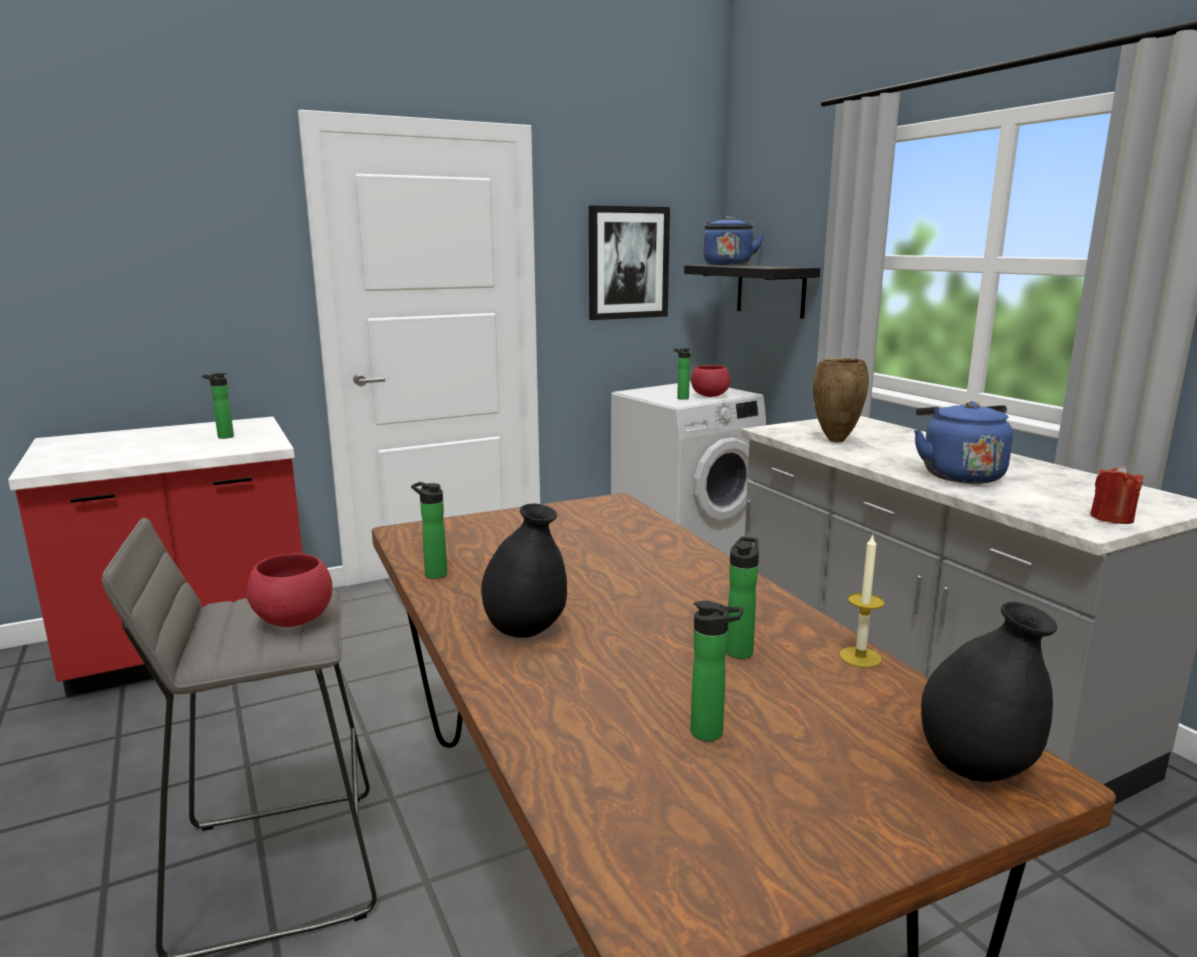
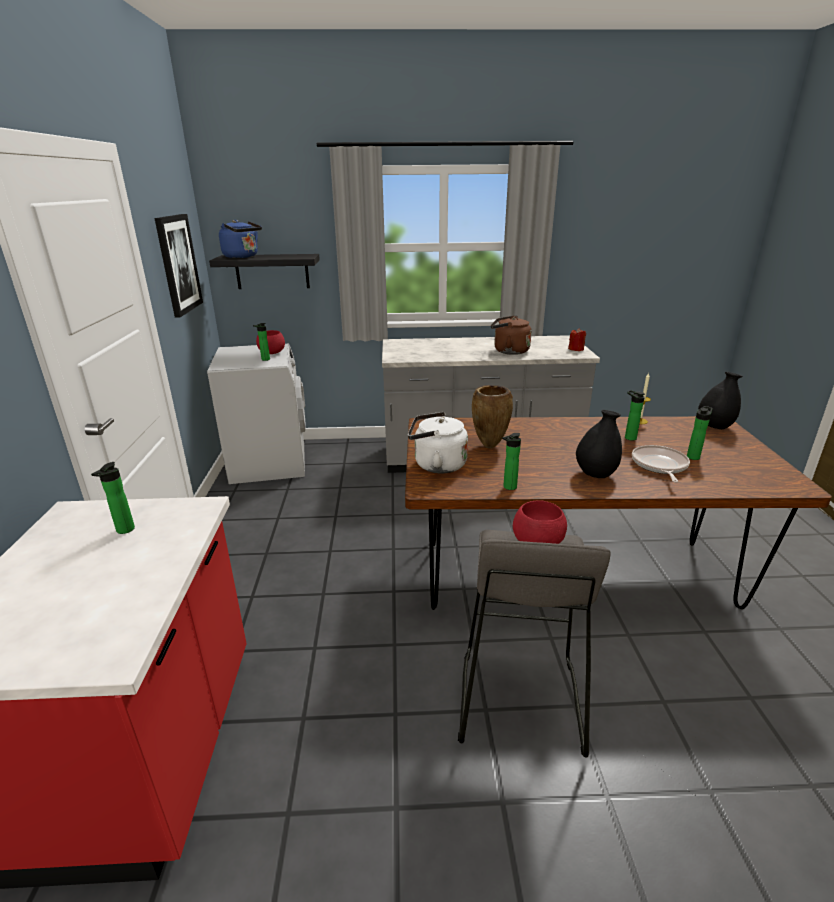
camera: 65 degrees left, 10 degrees up
brown vase [813,358,869,442] -> brown vase moved to [472,385,513,449]
blue kettle [914,401,1013,484] -> brown kettle [491,315,532,355]
none -> white kettle [408,412,468,473]
none -> frying pan [632,445,690,483]

